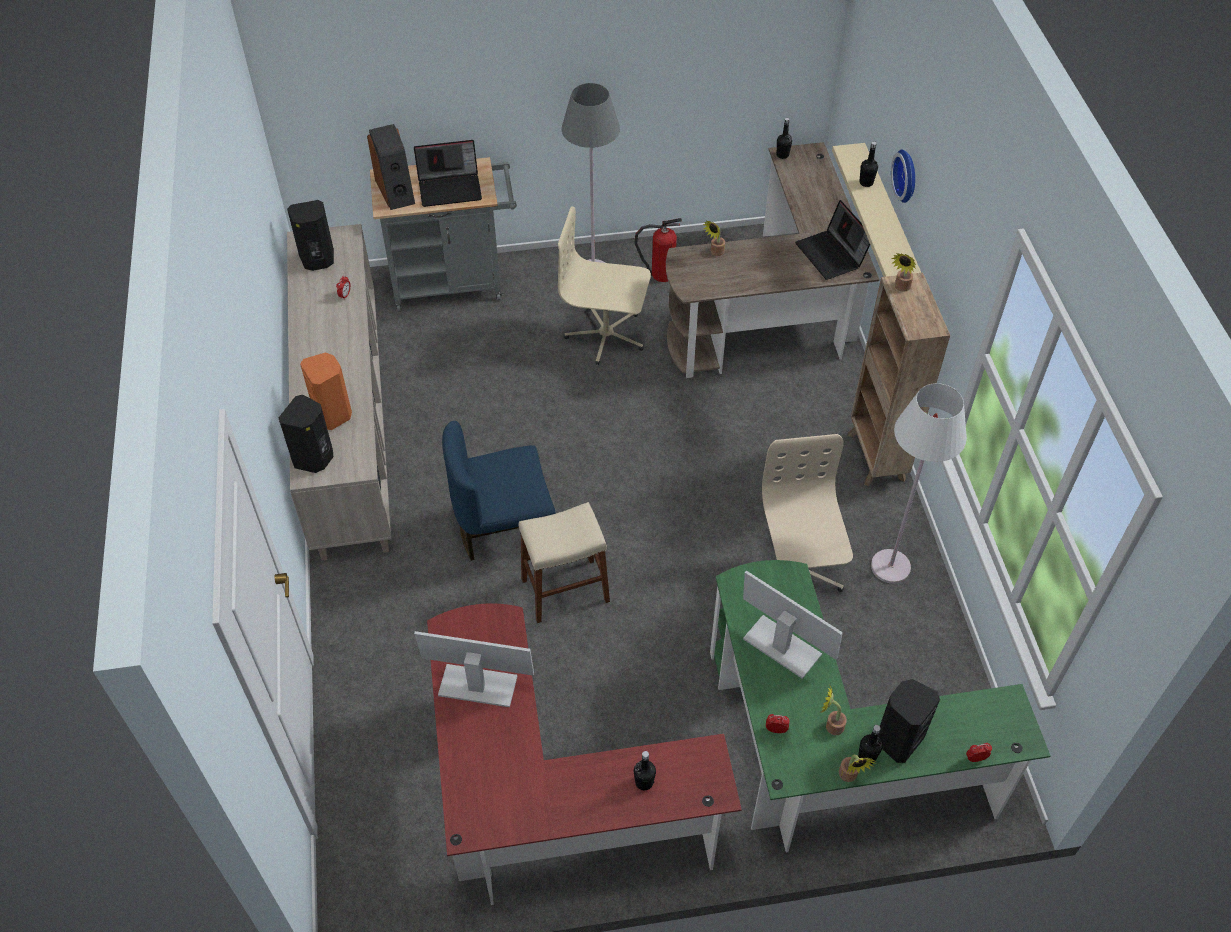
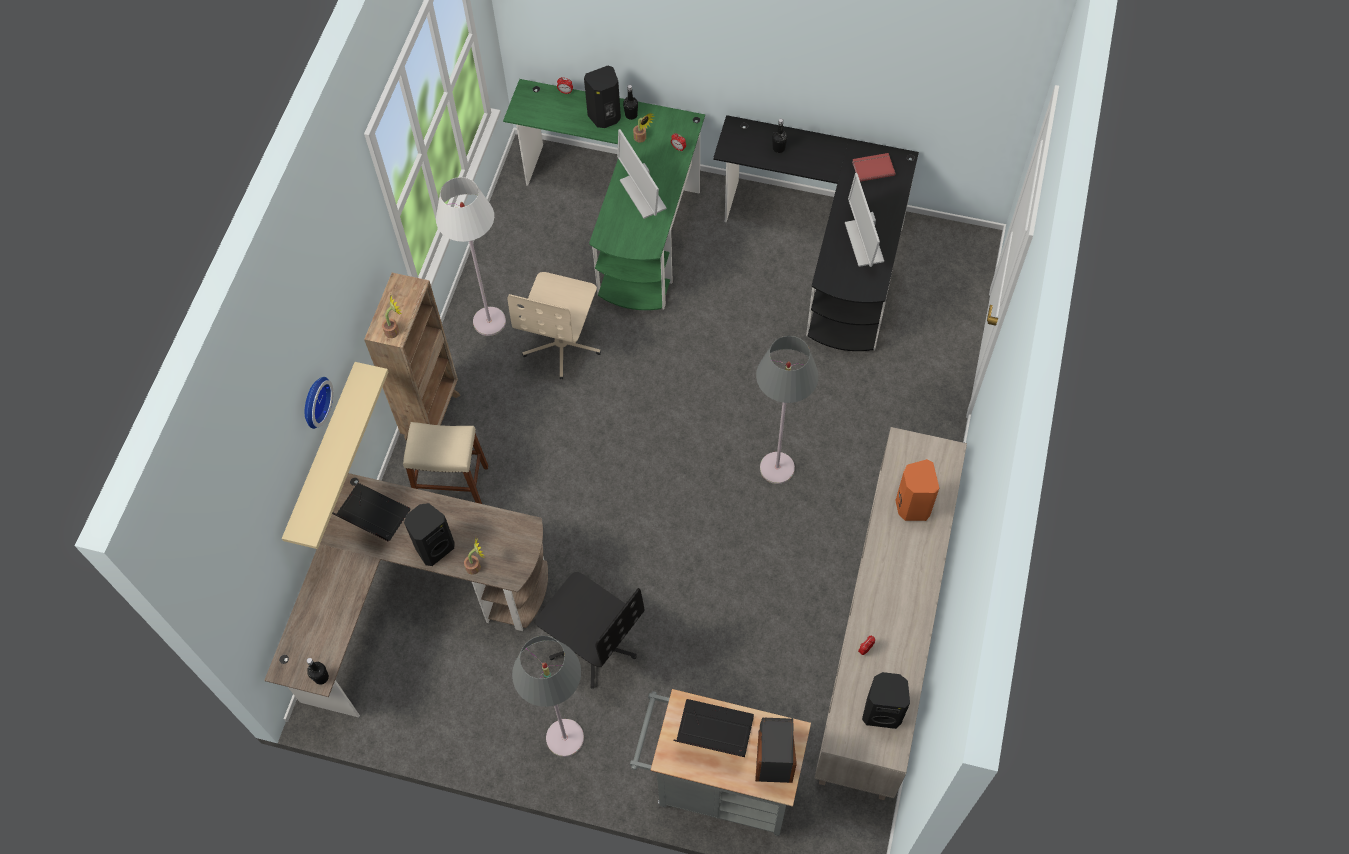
camera: 155 degrees left, 10 degrees up
black speaker [279,395,333,473] -> black speaker moved to [404,503,455,566]
monitor [414,631,534,707] -> monitor turned 45 degrees clockwise [845,173,884,267]
red desk [427,603,742,905] -> black desk [713,115,919,351]
blue chair [442,421,556,561] -> grey floor lamp [756,336,819,484]
beige stool [518,502,610,623] -> beige stool moved to [403,422,488,504]
beige office chair [558,207,651,365] -> black office chair [535,572,644,689]
fire extinguisher [634,218,682,282] -> none
laptop [795,200,870,280] -> laptop turned 60 degrees counterclockwise [332,483,410,542]
potted plant [839,755,876,782] -> none
black bottle [859,141,878,187] -> none
none -> red book [852,153,895,182]

